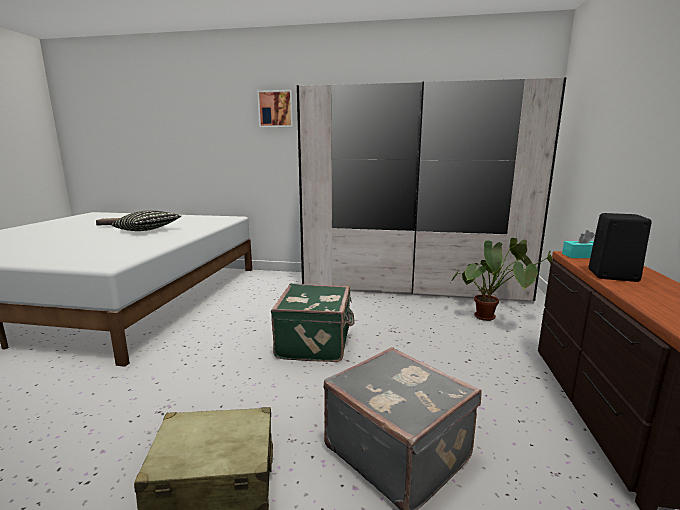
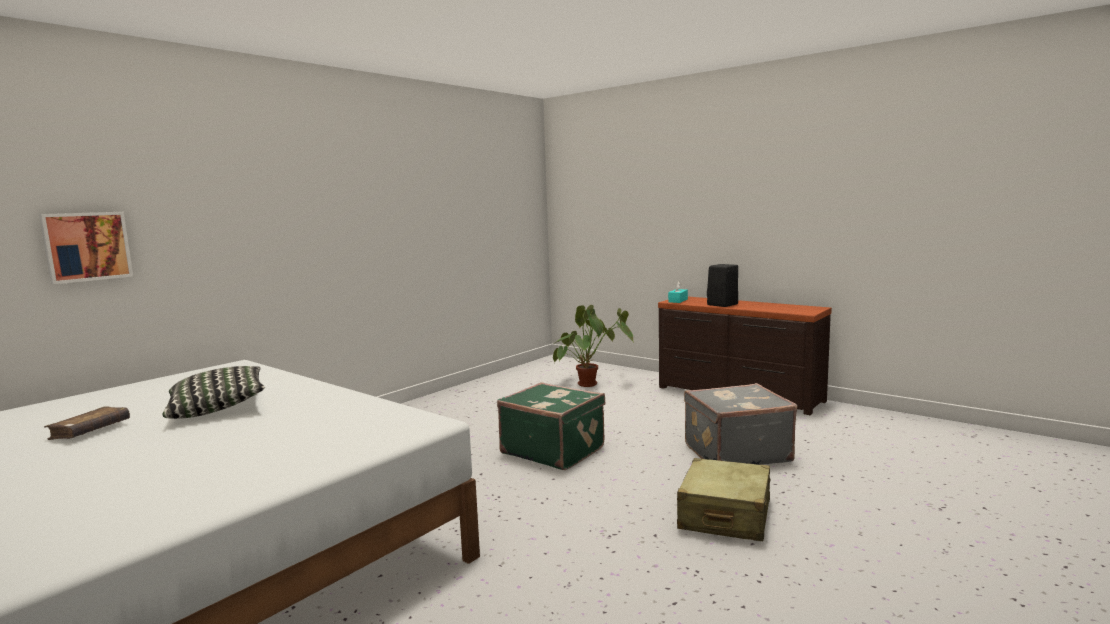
camera: 60 degrees left, 5 degrees down
picture [257,90,294,128] -> picture moved to [39,212,133,284]
white wardrobe [297,77,567,303] -> none

